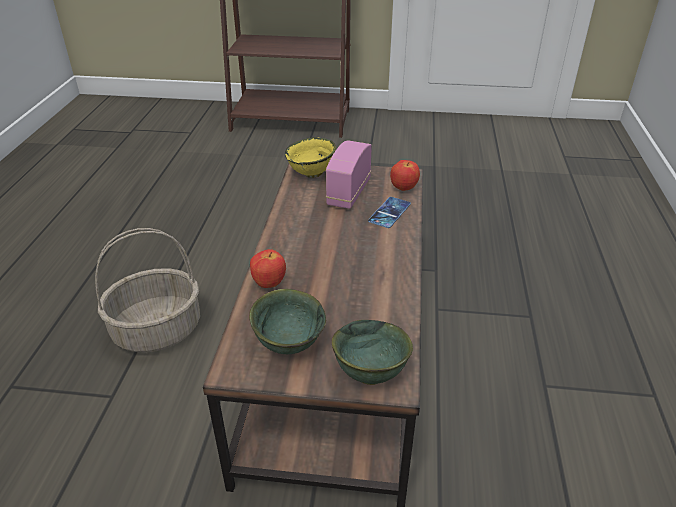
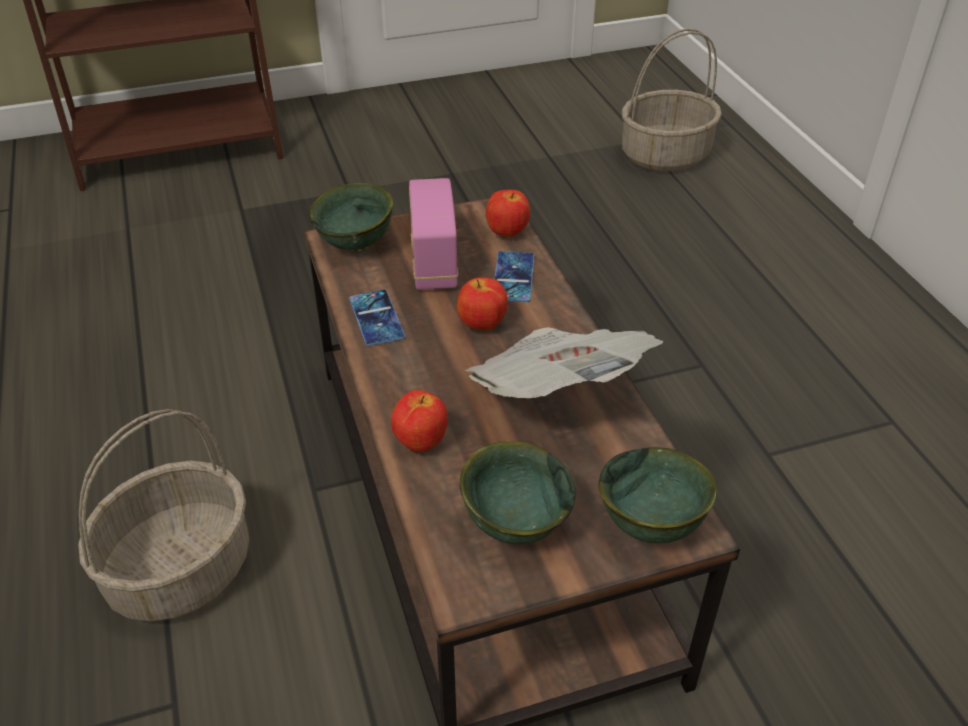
camera: 25 degrees left, 5 degrees up
yellow bowl [285,137,336,178] -> green bowl [308,183,393,252]
none -> phone [349,290,405,346]
none -> apple [457,277,508,331]
none -> newspaper [465,327,663,398]
none -> basket [622,28,722,172]

